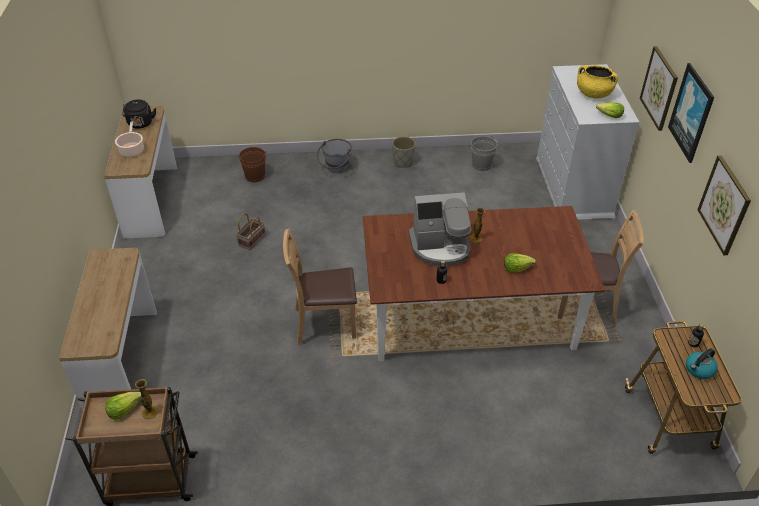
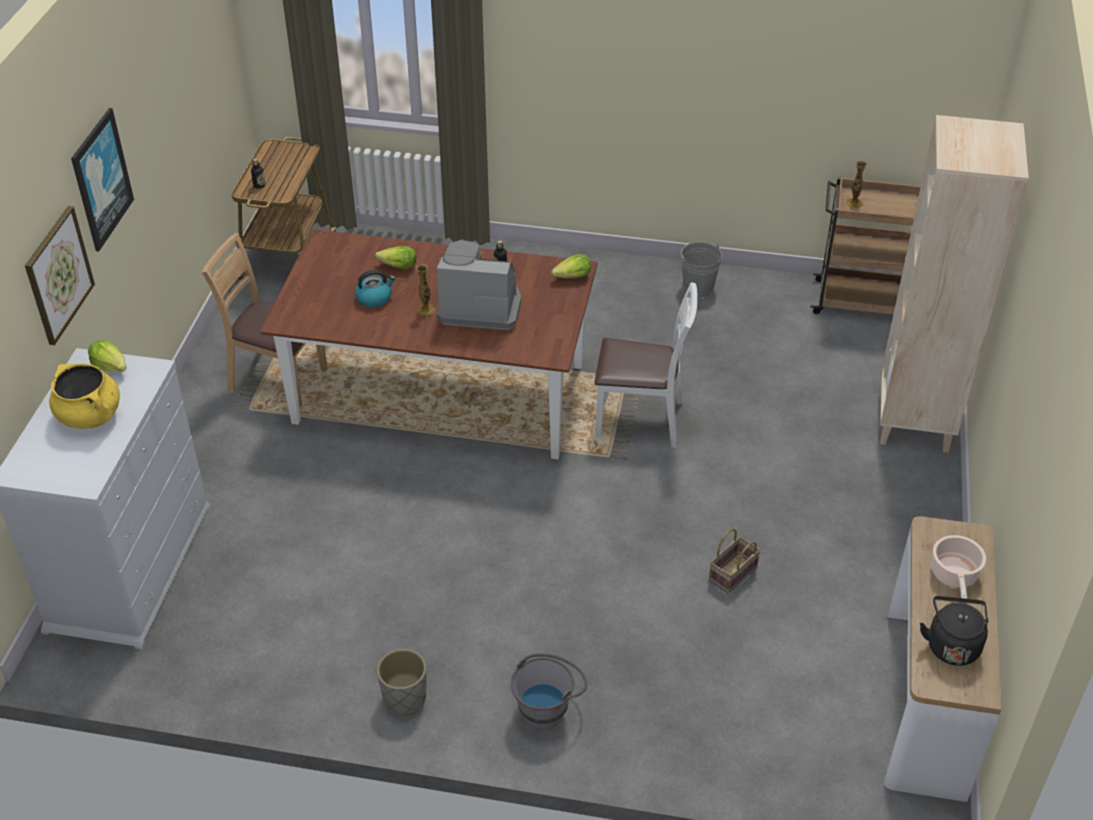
camera: 165 degrees left, 0 degrees up
console table [59,248,157,410] -> beige bookcase [880,115,1029,453]
lettuce [105,392,141,420] -> lettuce moved to [551,254,591,278]
brown bucket [237,147,266,182] -> none
brown chair [283,229,357,345] -> white chair [595,282,698,448]
grey bucket [471,136,497,171] -> grey bucket moved to [681,241,722,297]
kettle [686,348,718,379] -> kettle moved to [355,270,395,307]
picture [697,155,751,255] -> none

